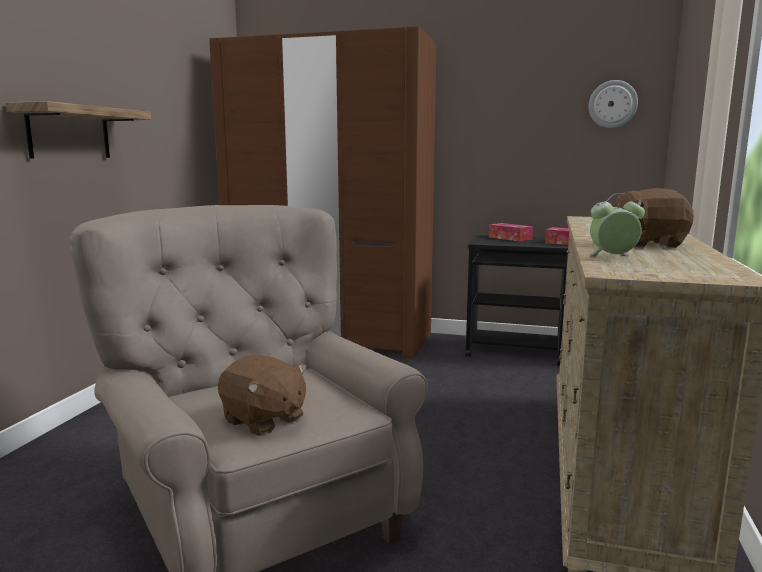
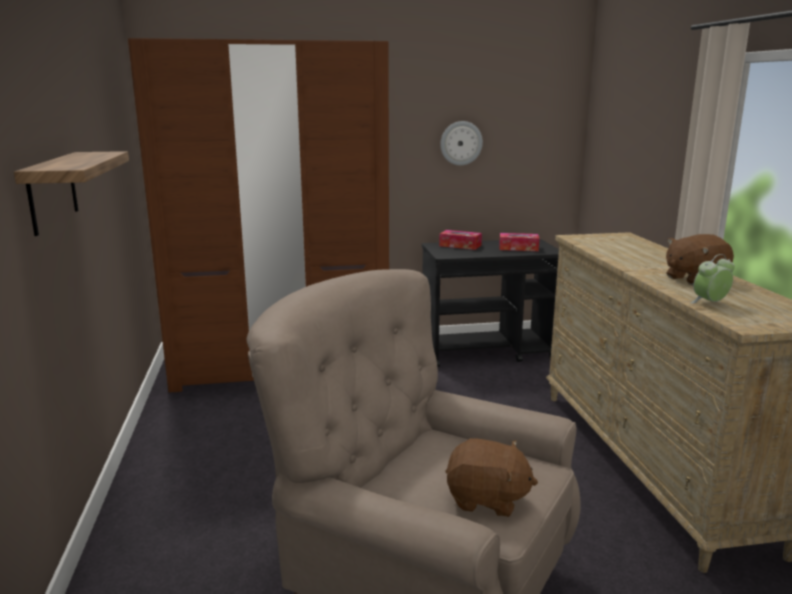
camera: 25 degrees left, 5 degrees up
wall clock [589,80,638,128] -> wall clock moved to [440,121,483,165]

